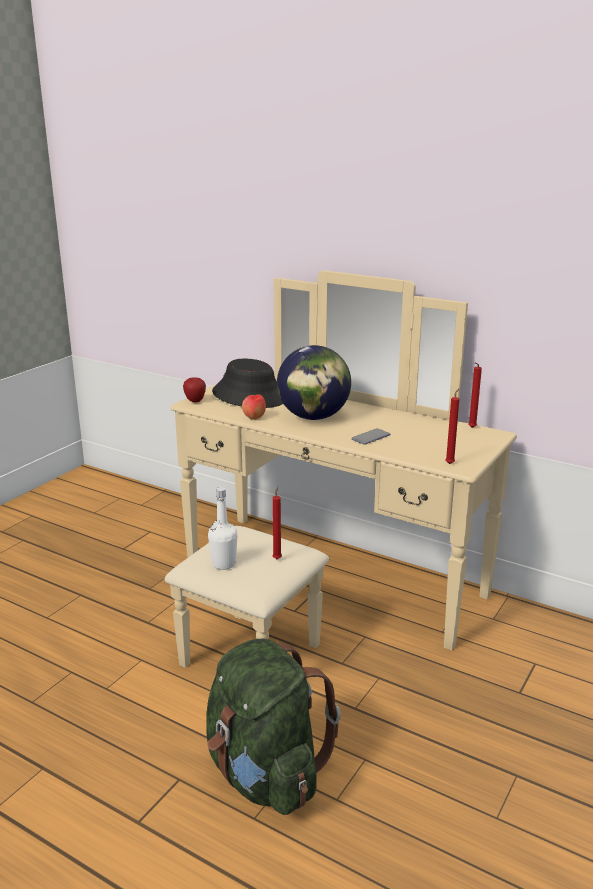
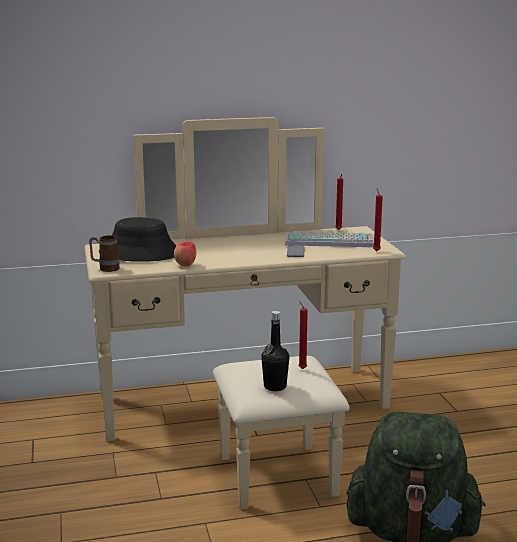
camera: 45 degrees left, 5 degrees down
apple [183,378,206,402] -> mug [89,235,120,272]
white bottle [208,487,238,570] -> black bottle [261,311,289,391]
globe [277,345,351,420] -> none
none -> keyboard [285,231,374,247]

